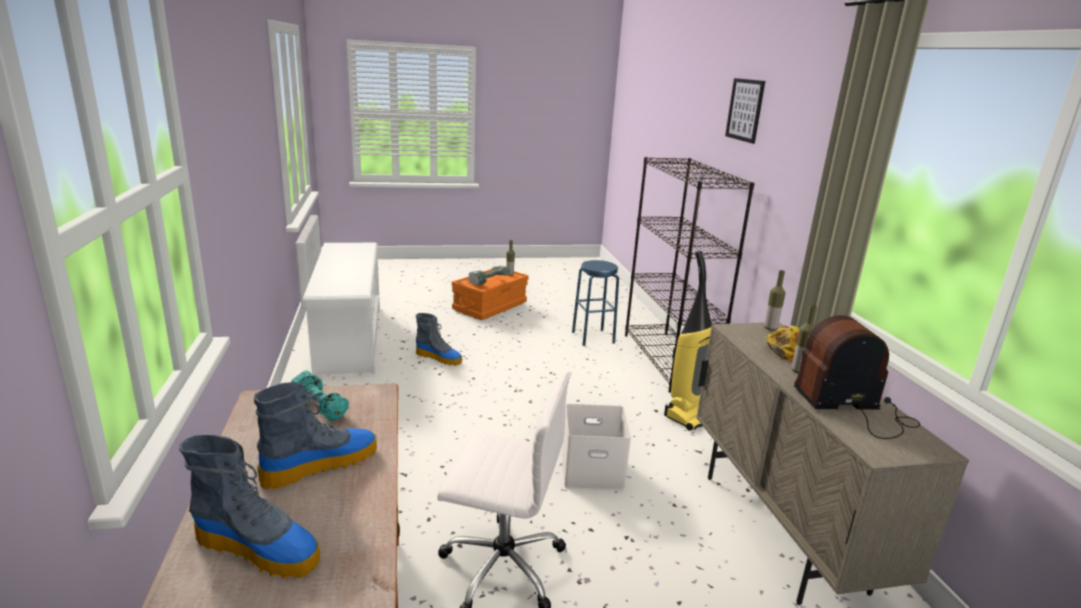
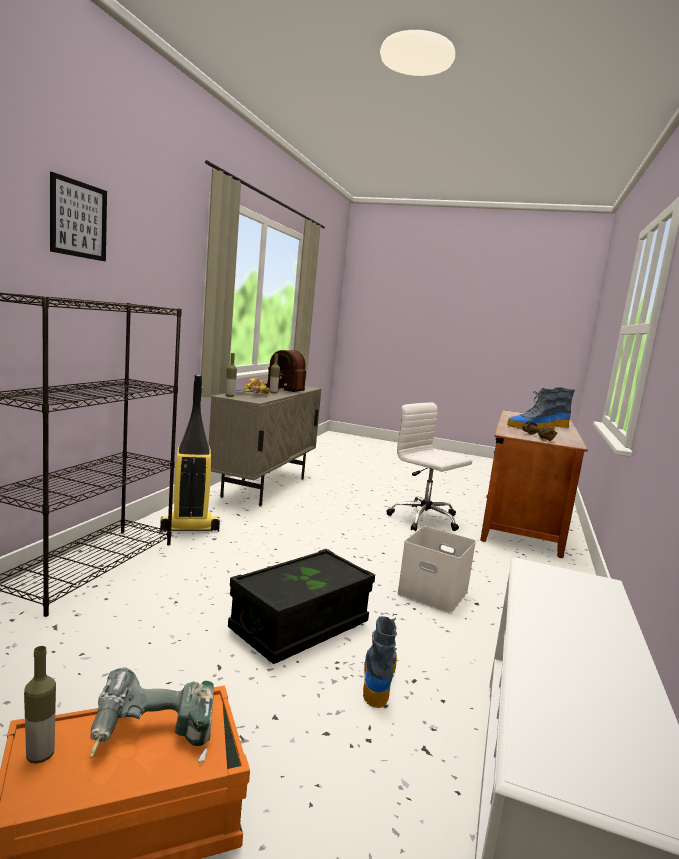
camera: 150 degrees left, 10 degrees down
turquoise dumbbell [291,370,349,421] -> brown dumbbell [522,421,557,441]
boot [415,313,462,366] -> boot turned 45 degrees clockwise [363,616,397,708]
white storage box [562,404,631,490] -> white storage box moved to [397,526,476,614]
blue stool [572,260,619,346] -> none
none -> black storage box [228,549,375,664]

